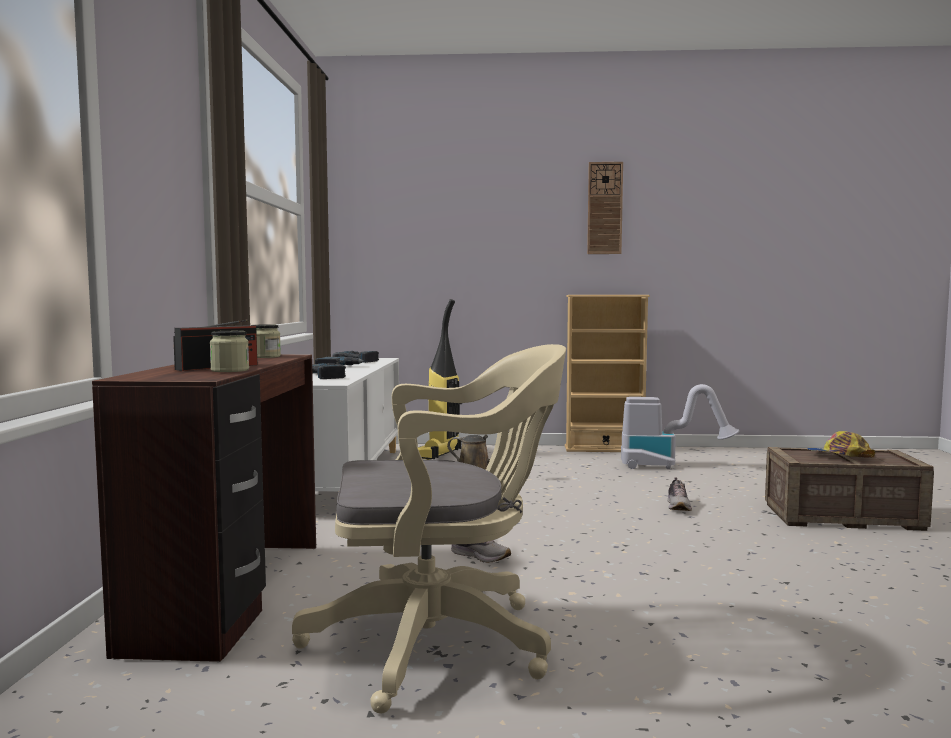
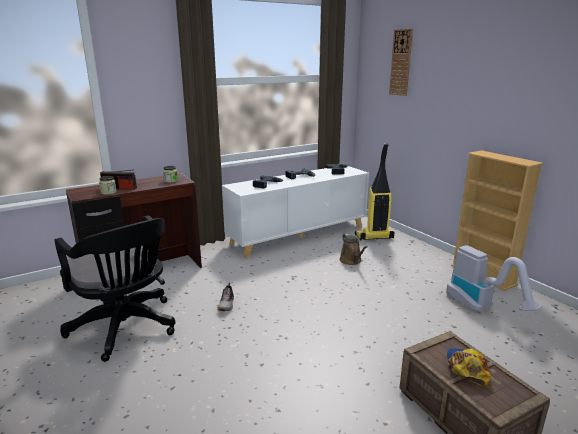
camera: 55 degrees right, 15 degrees up
beige office chair [292,344,566,714] -> black office chair [55,215,175,362]
wall clock [587,162,623,254] -> wall clock moved to [389,29,413,96]
shoe [667,477,692,511] -> none

